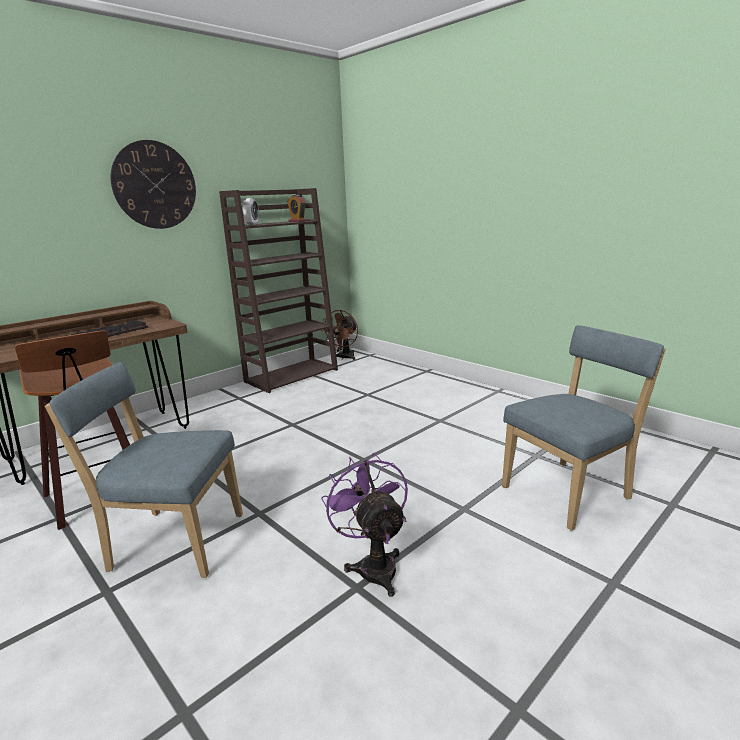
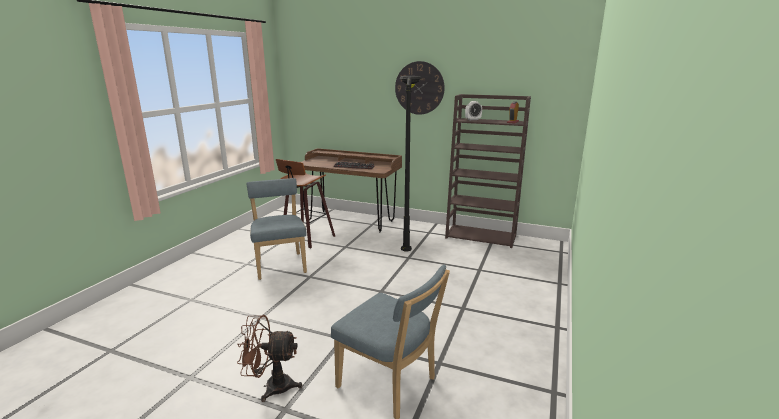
camera: 65 degrees right, 0 degrees up
purple fan [321,453,408,597] -> none
brown fan [322,310,358,360] -> brown fan moved to [237,315,302,402]
none -> black floor lamp [399,76,422,252]

